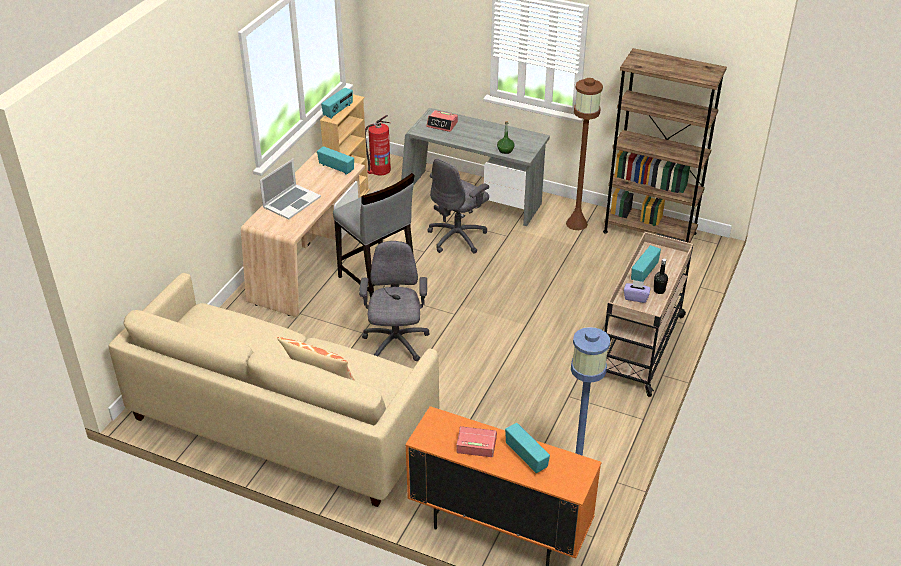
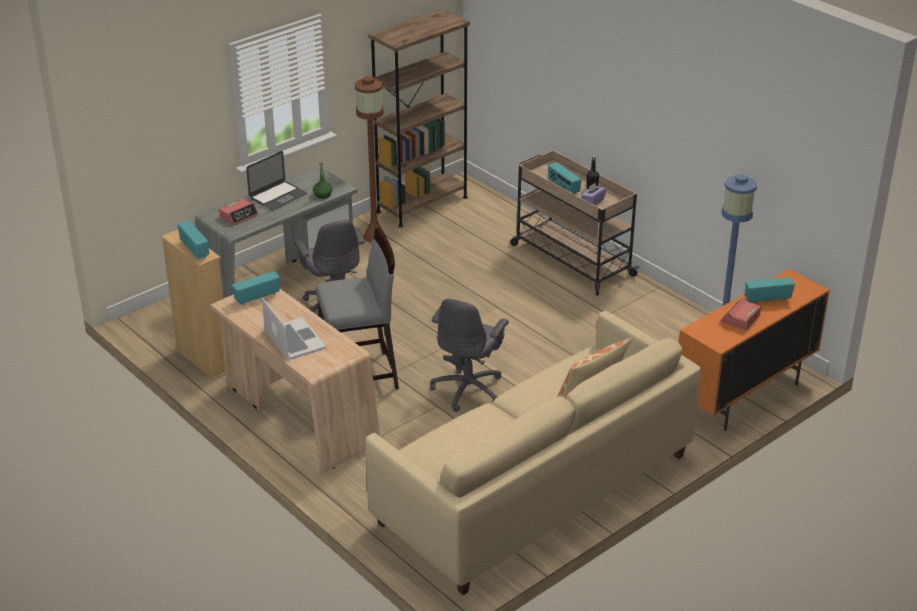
camera: 65 degrees left, 5 degrees down
grey office chair [359,241,429,361] -> grey office chair turned 90 degrees counterclockwise [430,299,509,412]
fire extinguisher [365,115,391,175] -> none
none -> laptop [246,151,307,210]

